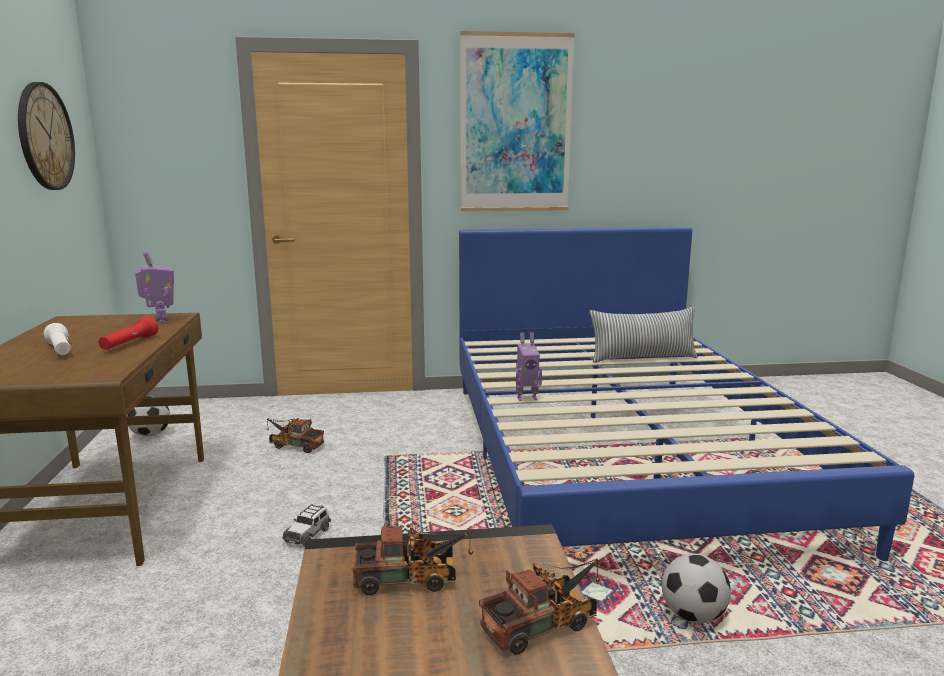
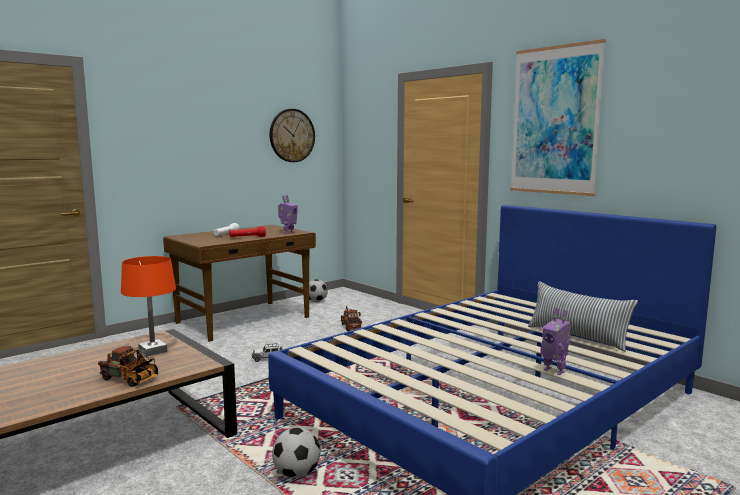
camera: 55 degrees right, 5 degrees down
toy truck [350,523,473,595] -> orange table lamp [121,256,176,356]
toy robot [516,332,542,401] -> toy robot moved to [541,308,571,375]

